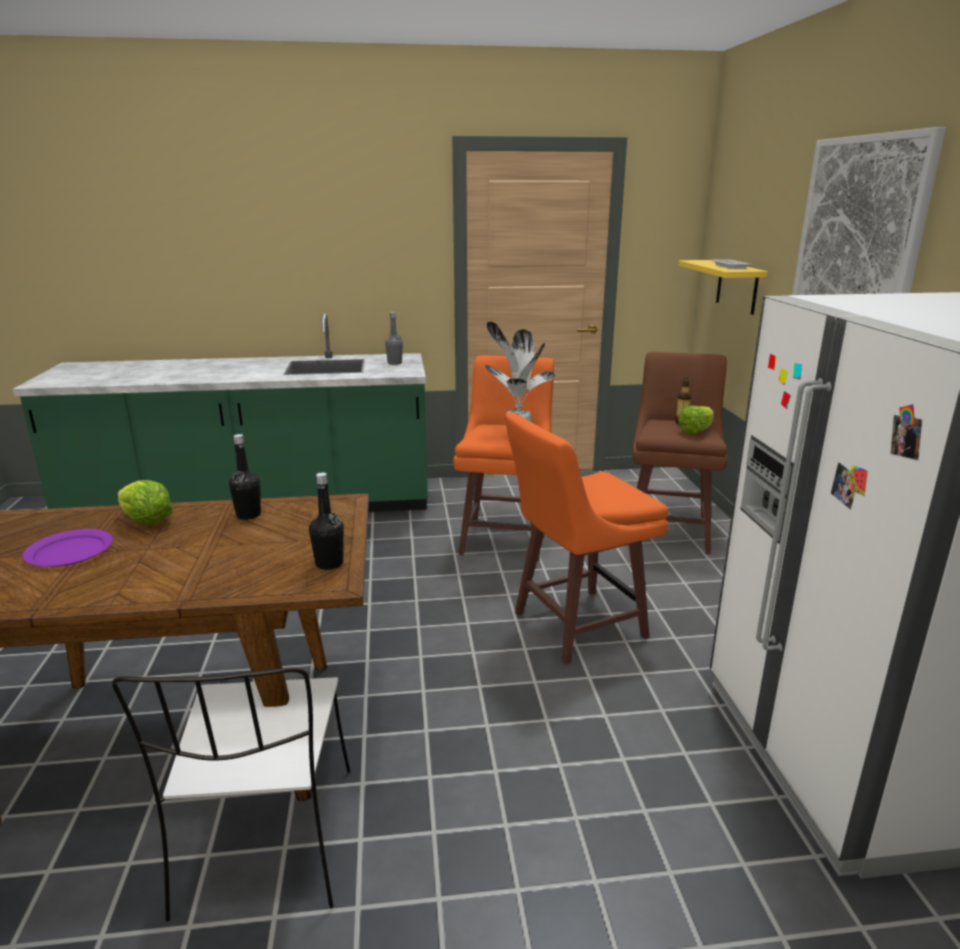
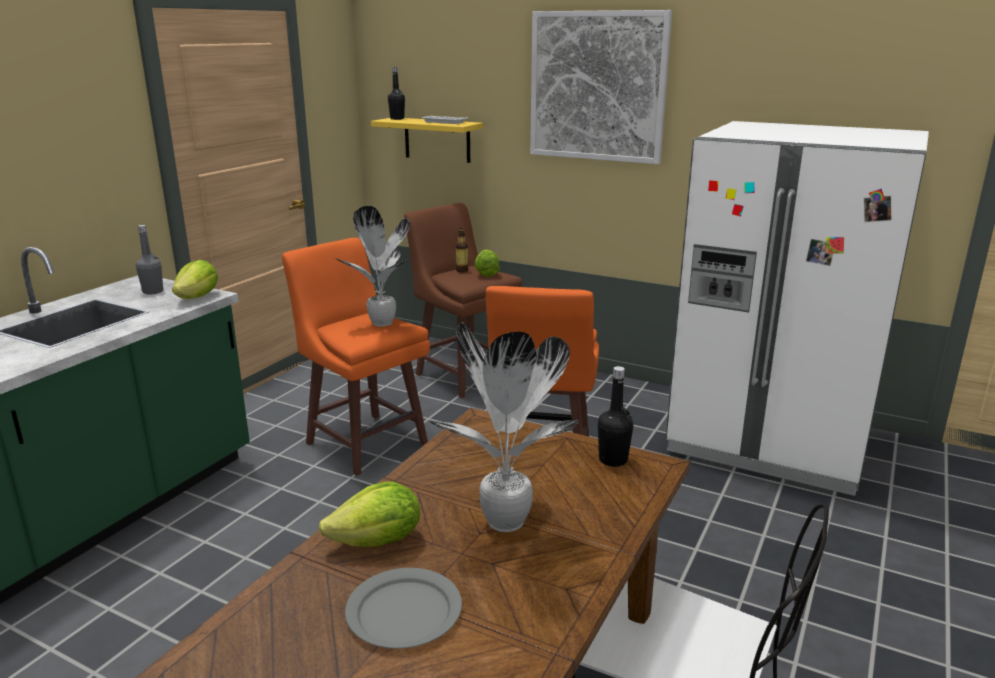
camera: 55 degrees left, 0 degrees up
purple plate [23,529,113,567] -> grey plate [345,568,462,649]
black bottle [229,434,261,520] -> black bottle moved to [388,67,405,120]
none -> lettuce [172,260,218,299]
none -> potted plant [429,323,579,532]

